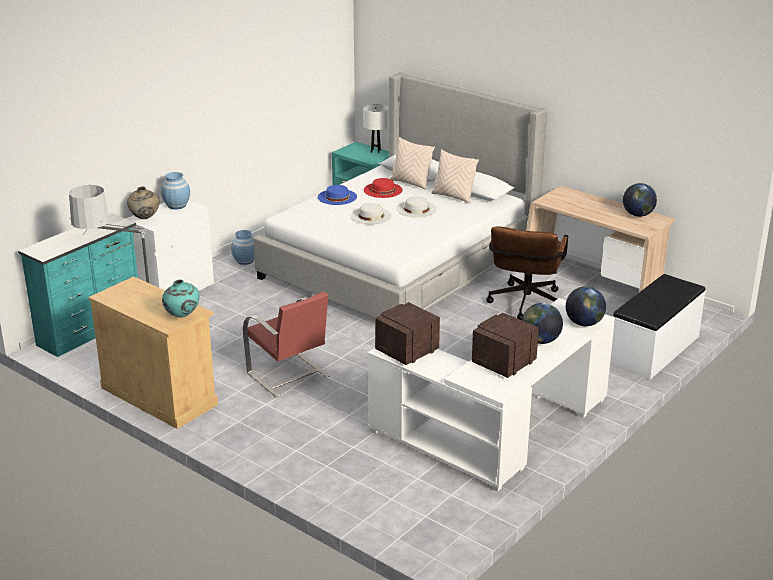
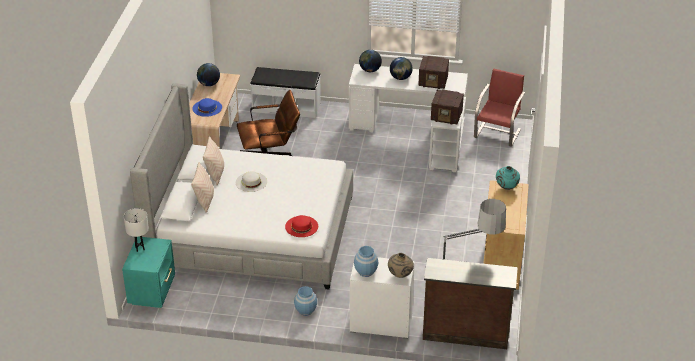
camera: 120 degrees left, 10 degrees up
turquoise dresser [18,213,138,357] -> brown dresser [423,258,518,349]
red chair [243,292,330,397] -> red chair moved to [474,69,525,147]
blue hat [318,185,357,205] -> blue hat moved to [192,98,222,117]
white hat [351,203,392,224] -> none
red hat [364,178,403,198] -> red hat moved to [285,215,318,237]

